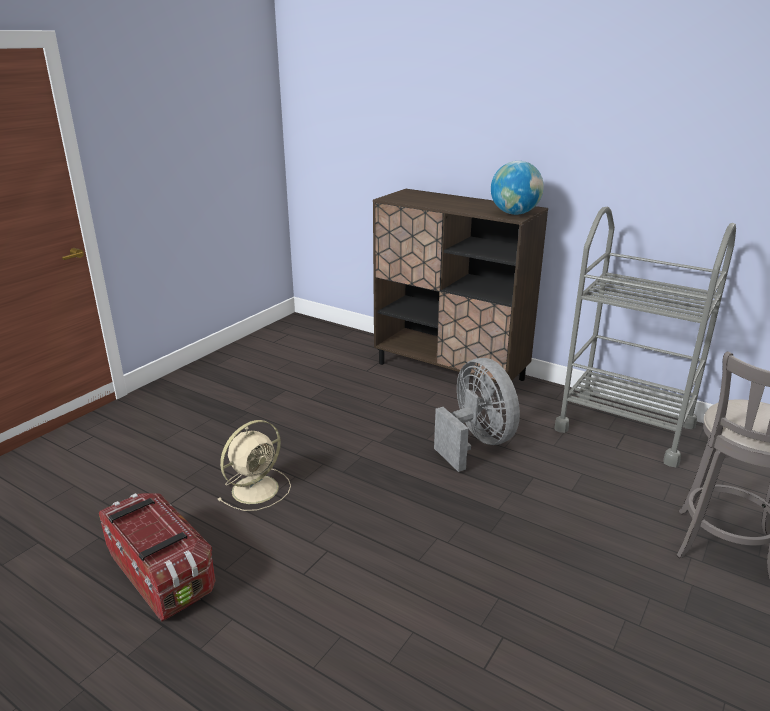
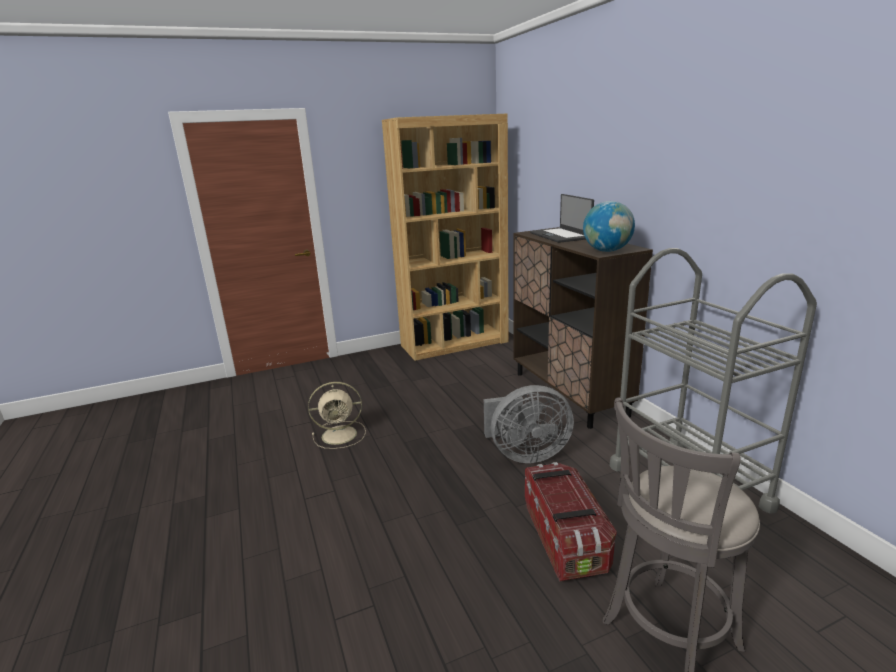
camera: 35 degrees right, 5 degrees down
storage box [99,493,216,622] -> storage box moved to [525,462,617,582]
grey fan [434,358,520,472] -> grey fan turned 75 degrees clockwise [484,385,574,463]
none -> brown bookcase [382,114,509,361]
none -> laptop [530,194,594,243]

